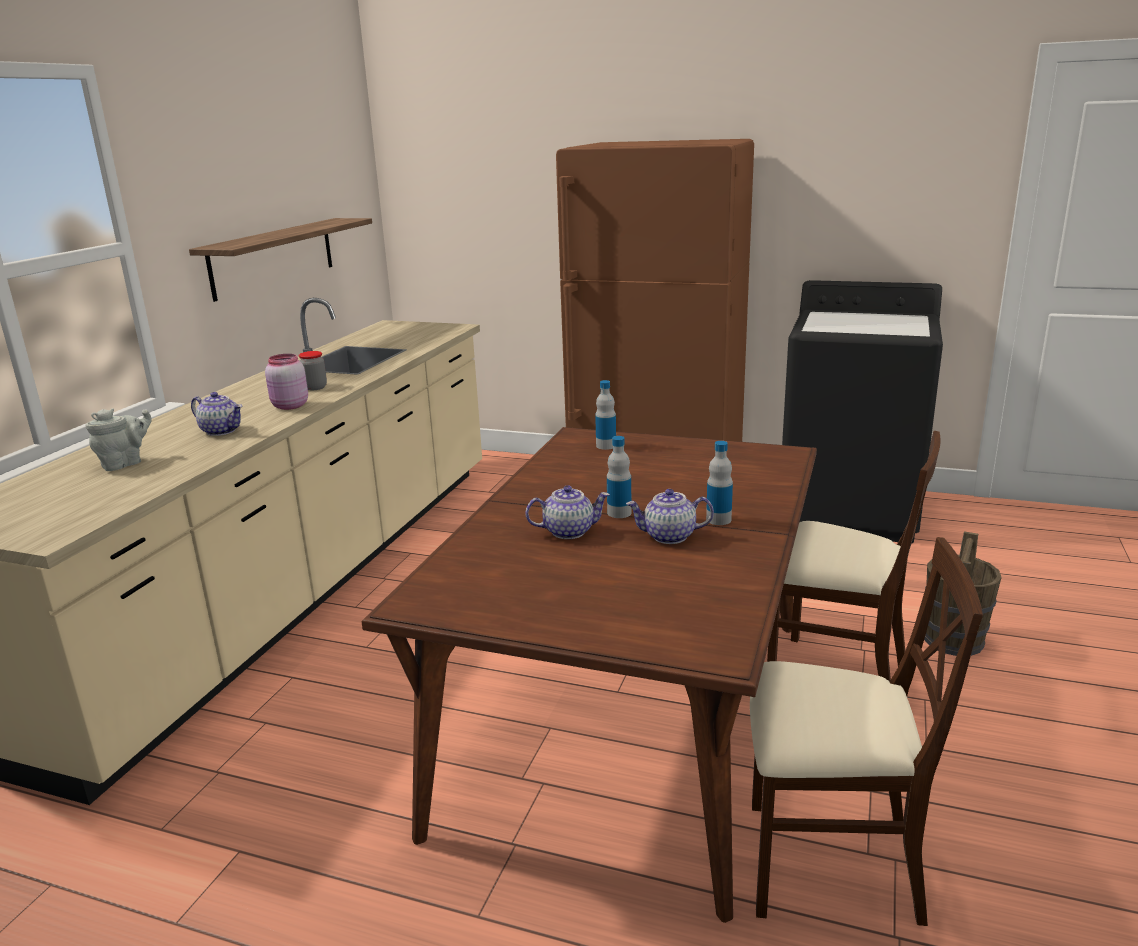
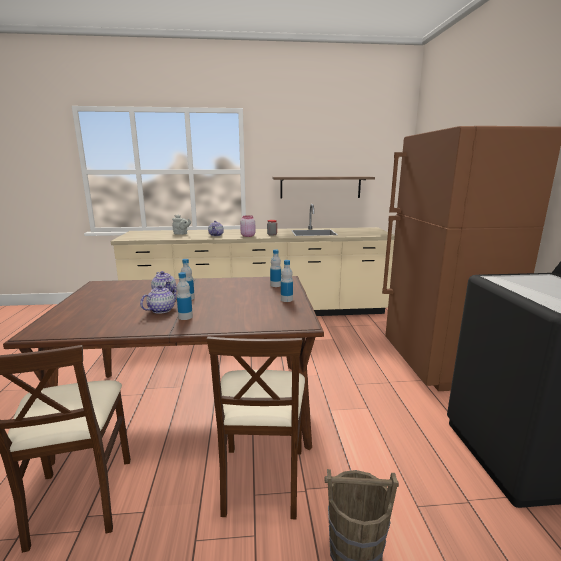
camera: 65 degrees right, 5 degrees down
teapot [626,489,714,544] -> teapot turned 60 degrees clockwise [140,285,177,314]
none -> bottle [281,260,293,302]

